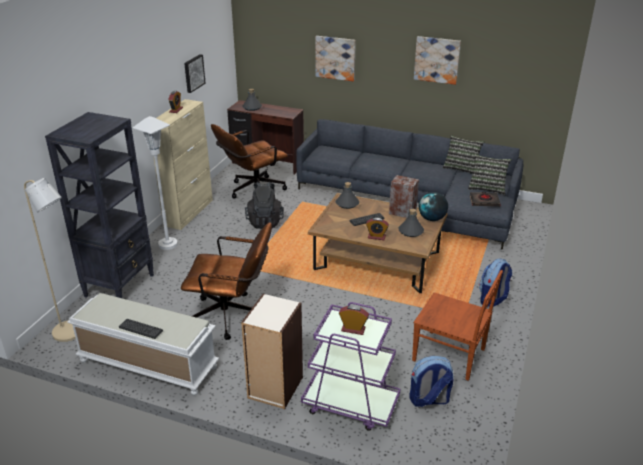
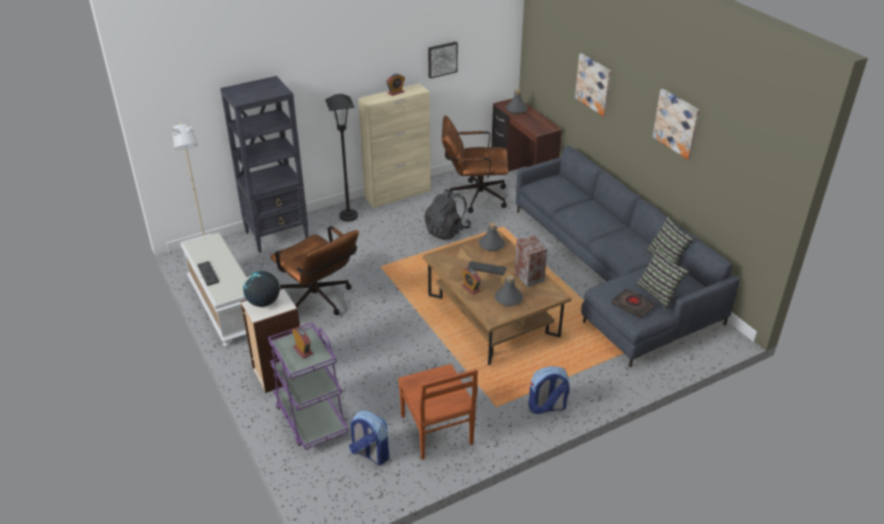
camera: 40 degrees right, 5 degrees up
white floor lamp [132,116,178,250] -> black floor lamp [325,94,358,222]
globe [419,192,448,221] -> globe moved to [243,271,280,307]

